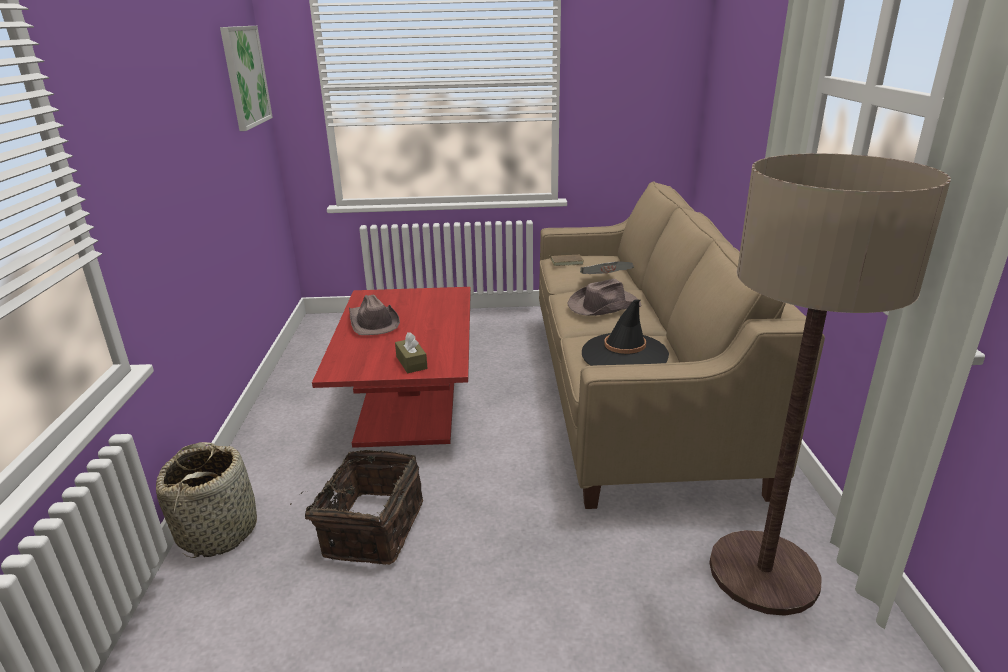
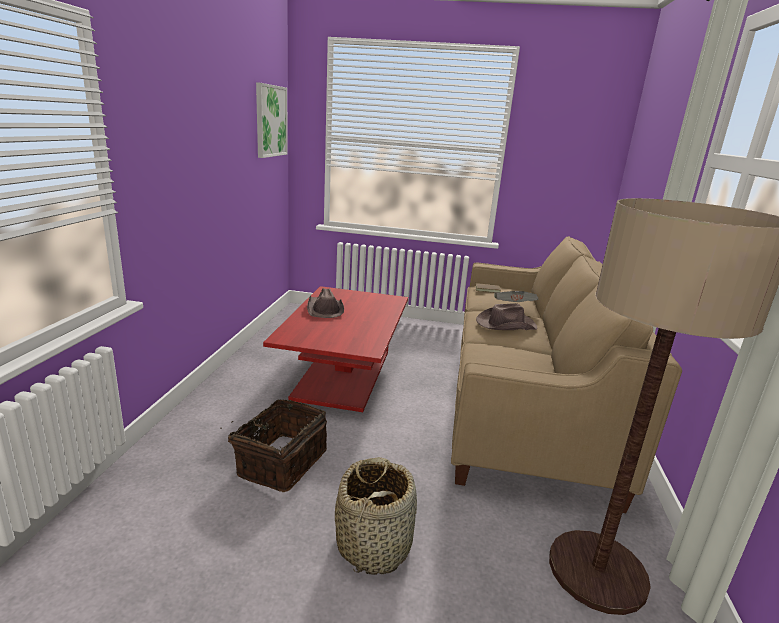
camera: 10 degrees right, 5 degrees down
basket [156,442,257,558] -> basket moved to [335,457,417,575]
brown tissue box [395,332,428,373] -> none
black hat [582,299,669,366] -> none

